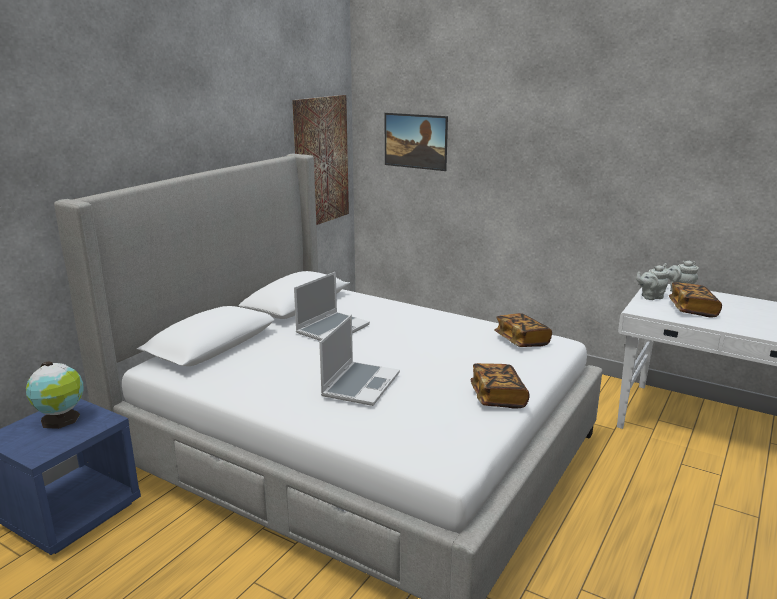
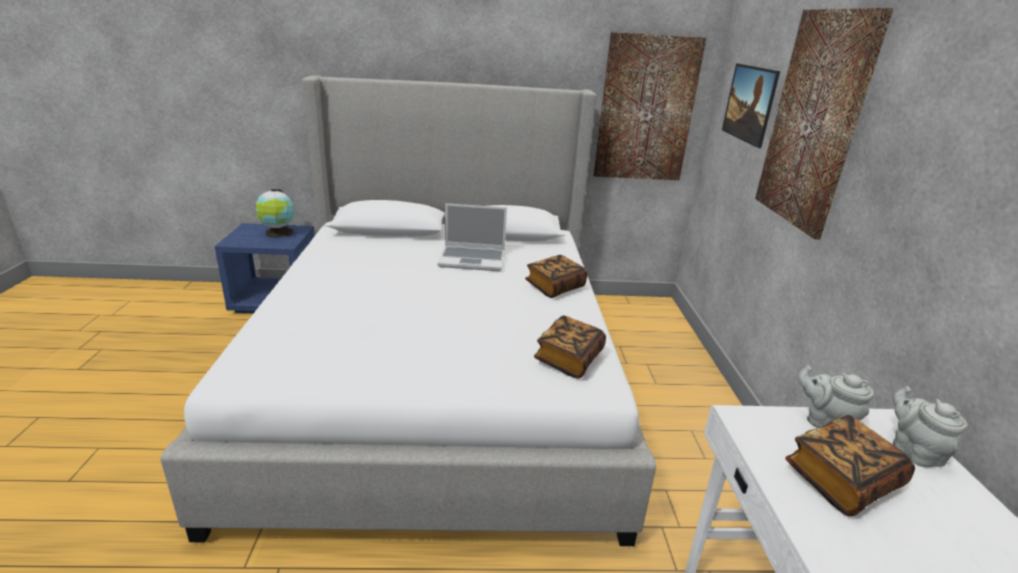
camera: 55 degrees right, 5 degrees up
laptop [319,315,400,406] -> none
book [471,363,529,409] -> book moved to [525,255,588,298]
none -> picture [755,8,893,239]

